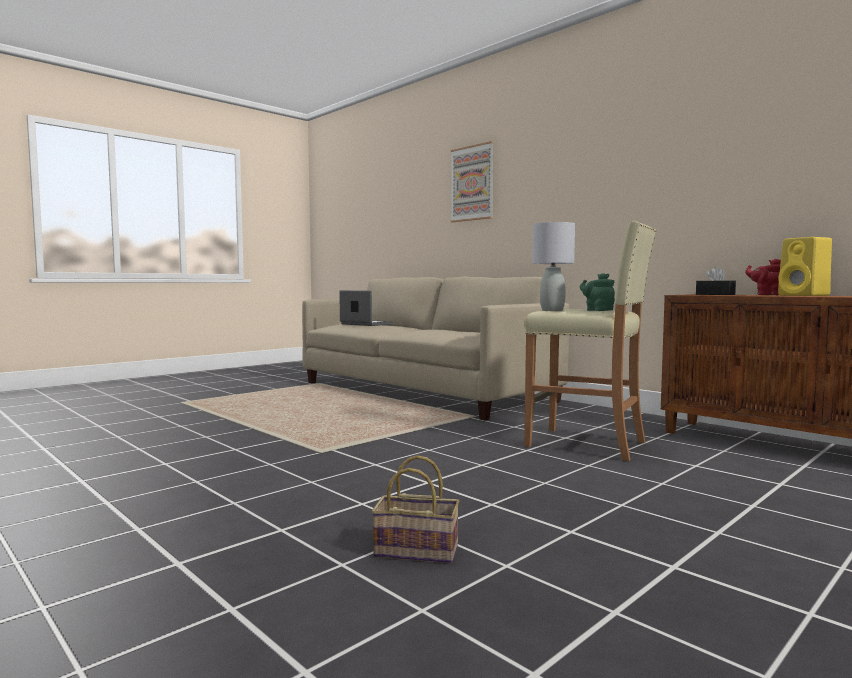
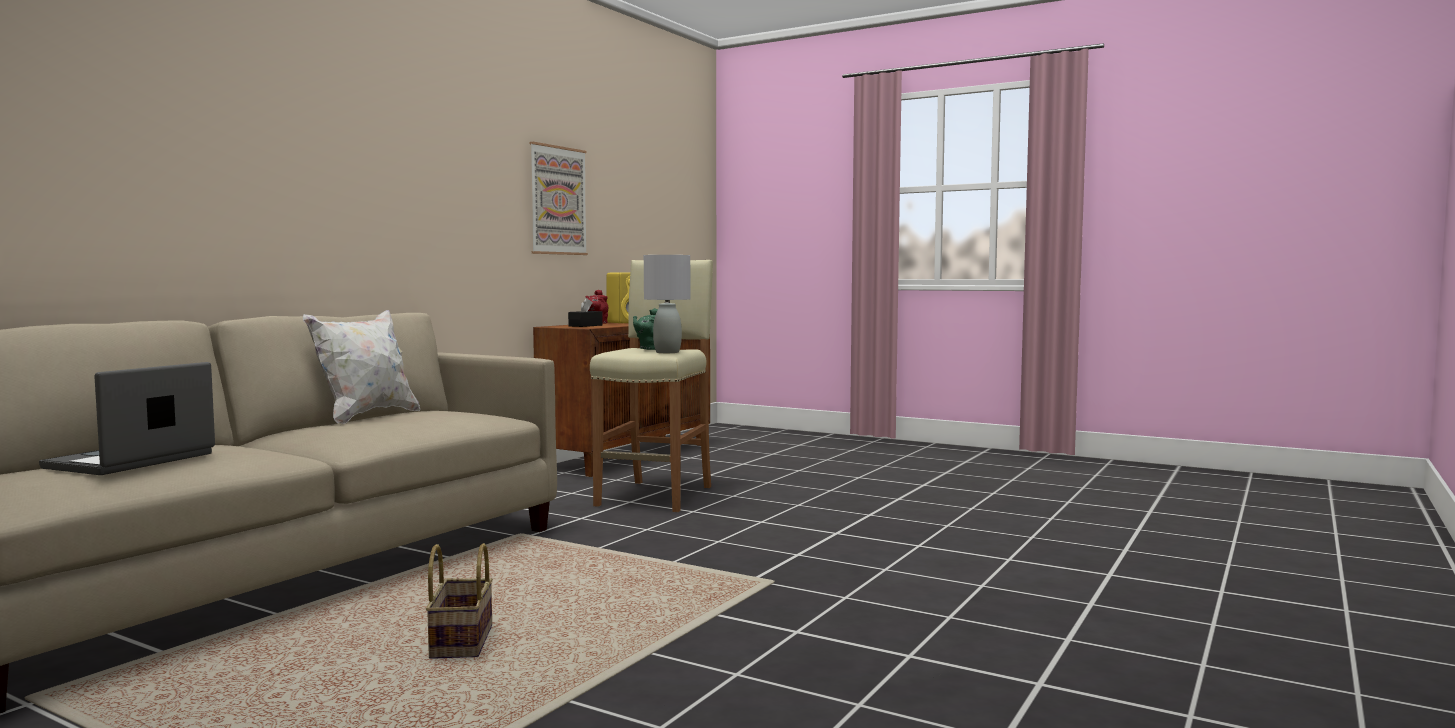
camera: 105 degrees left, 0 degrees up
basket [372,455,459,563] -> basket moved to [426,543,493,659]
picture [450,141,494,222] -> picture moved to [530,142,588,255]
none -> white pillow [303,310,420,424]

